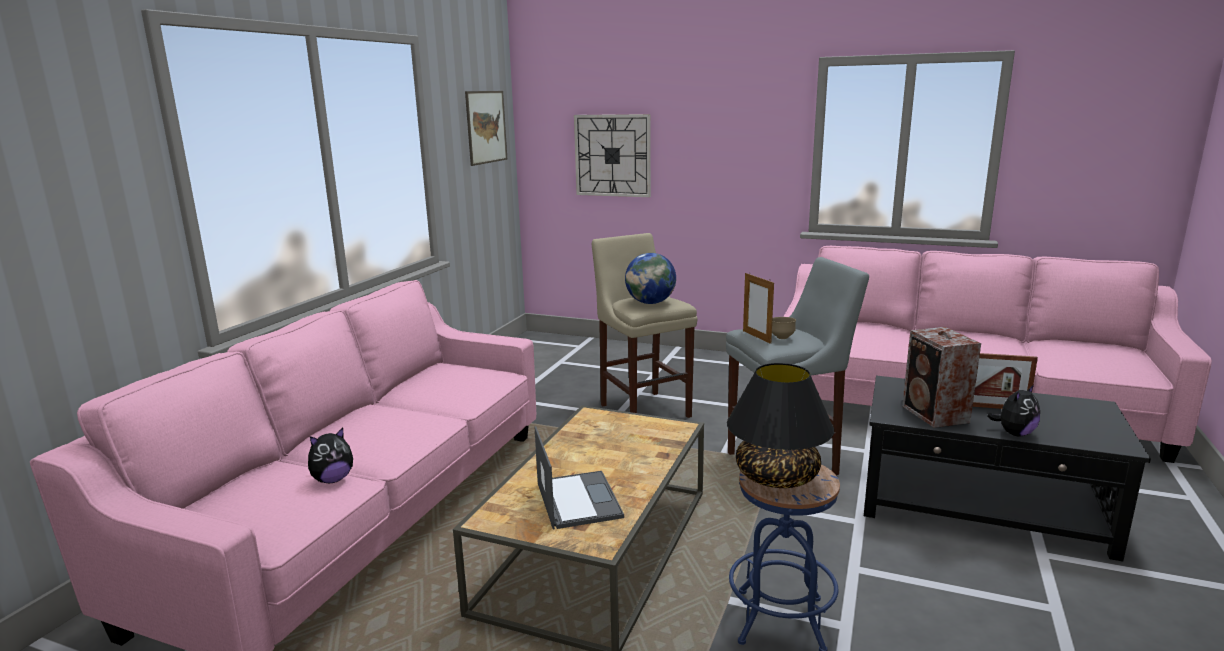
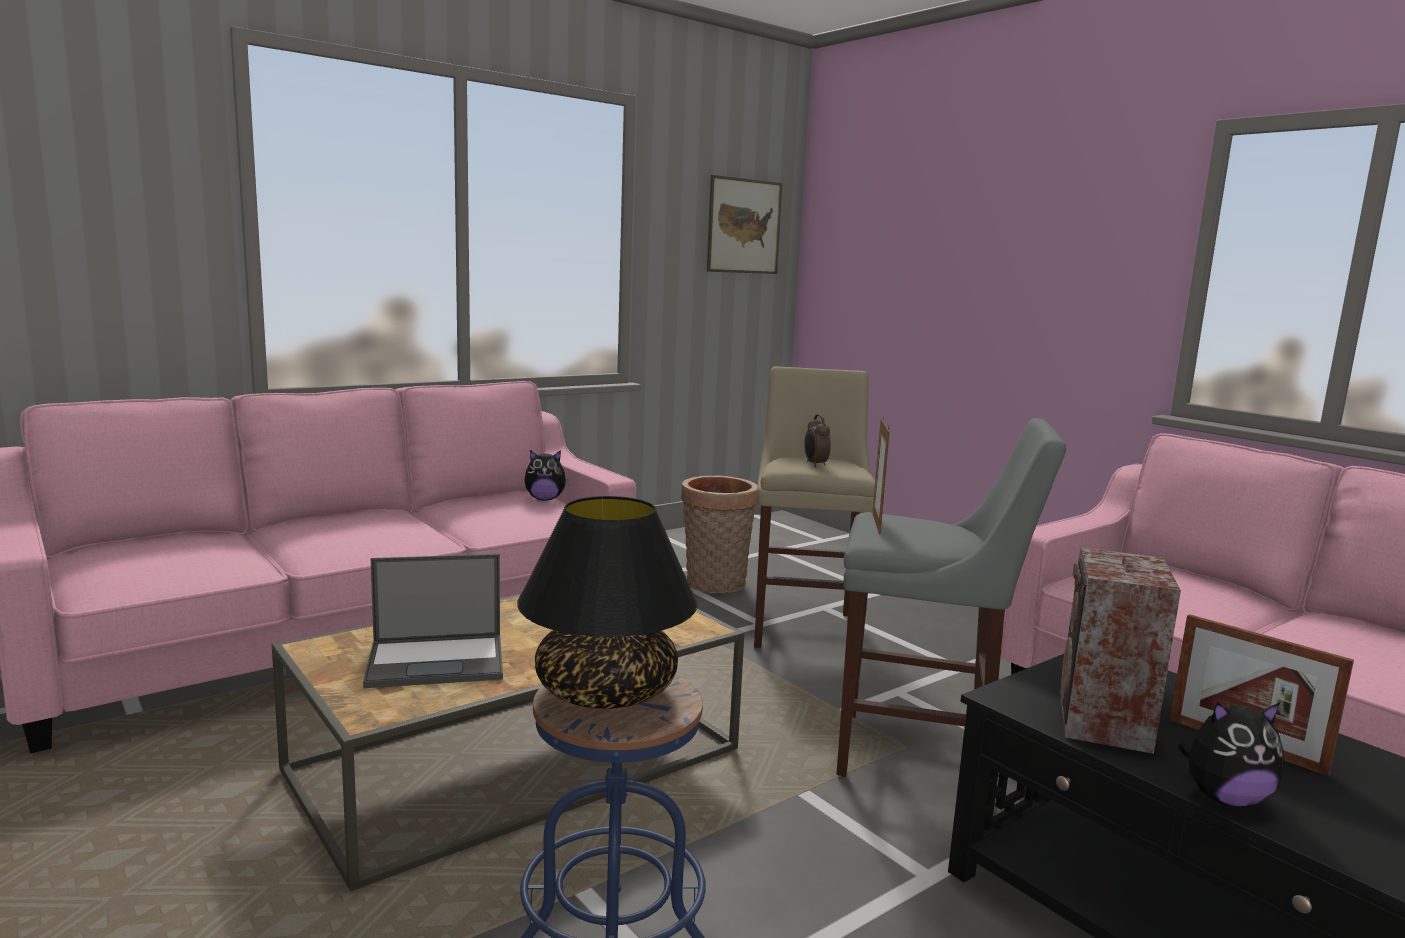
camera: 30 degrees right, 5 degrees down
plush toy [308,427,353,483] -> plush toy moved to [524,450,569,501]
laptop [534,426,624,530] -> laptop turned 60 degrees clockwise [363,554,503,688]
wall clock [574,114,651,197] -> none
globe [625,253,676,304] -> alarm clock [804,414,831,467]
brown bowl [772,317,796,339] -> none
none -> basket [681,476,758,593]

